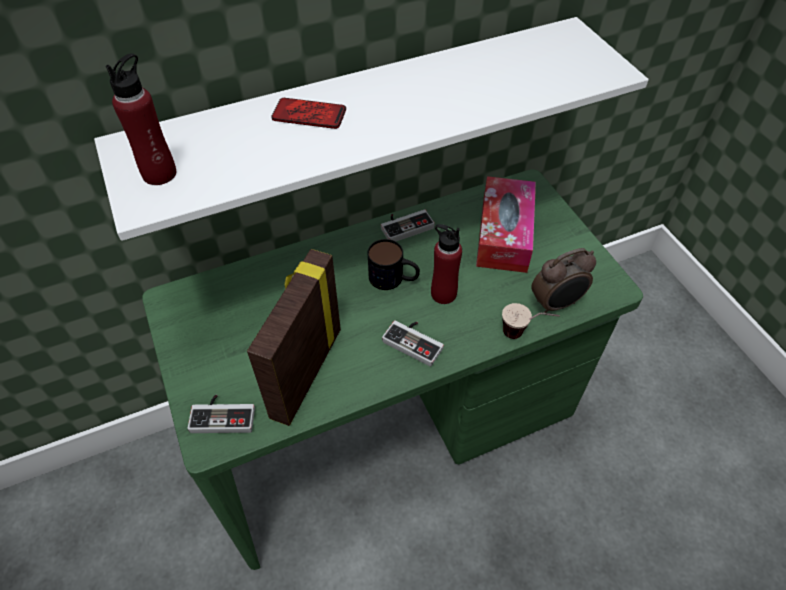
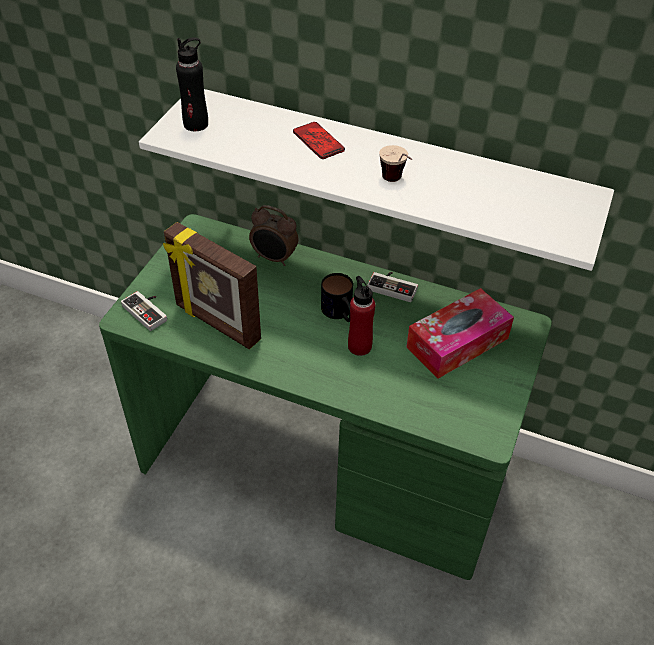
camera: 45 degrees right, 5 degrees down
red bottle [106,53,177,185] -> black bottle [176,37,208,131]
picture frame [247,249,341,426] -> picture frame turned 120 degrees counterclockwise [163,222,261,349]
game controller [382,320,444,367] -> none
cup [502,303,560,339] -> cup moved to [379,145,412,182]
alarm clock [531,248,596,313] -> alarm clock moved to [249,205,298,266]

